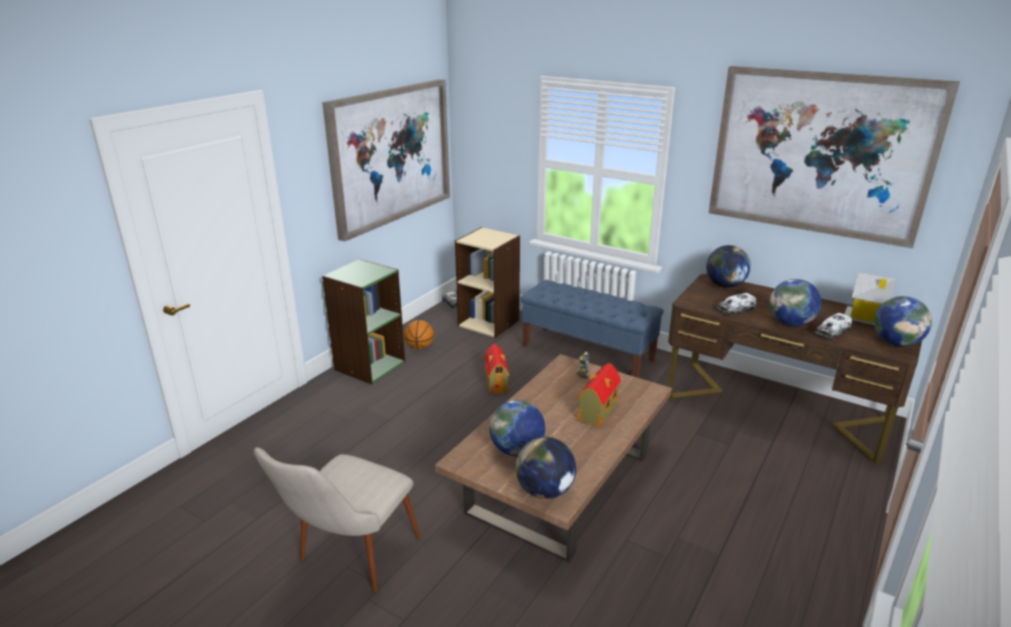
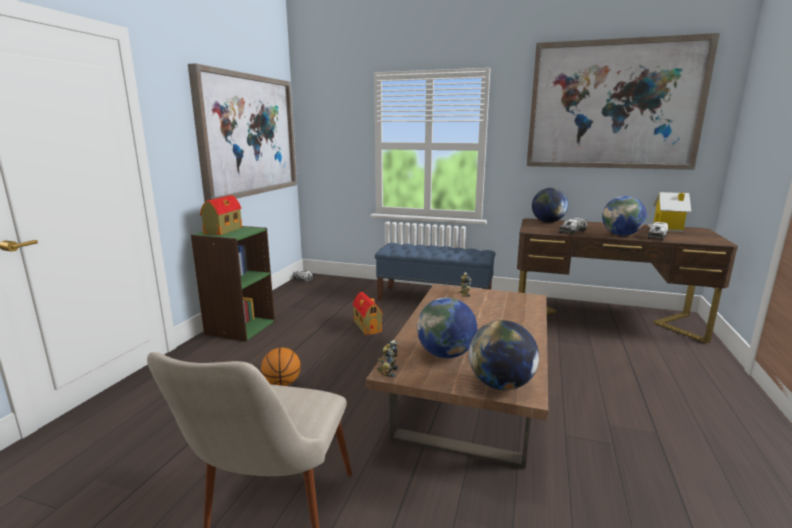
camera: 15 degrees left, 10 degrees down
basketball [404,320,434,349] -> basketball moved to [261,348,301,386]
beige bookcase [455,227,520,338] -> none
toy house [577,363,621,427] -> toy house moved to [200,195,242,235]
globe [874,296,932,346] -> none
none -> toy robot [376,340,398,377]

